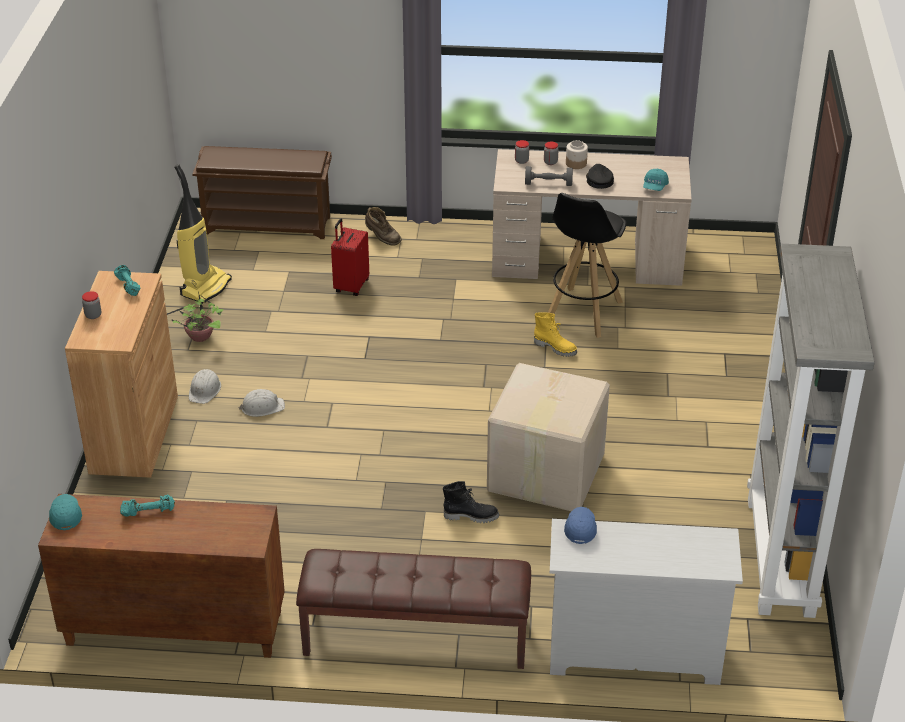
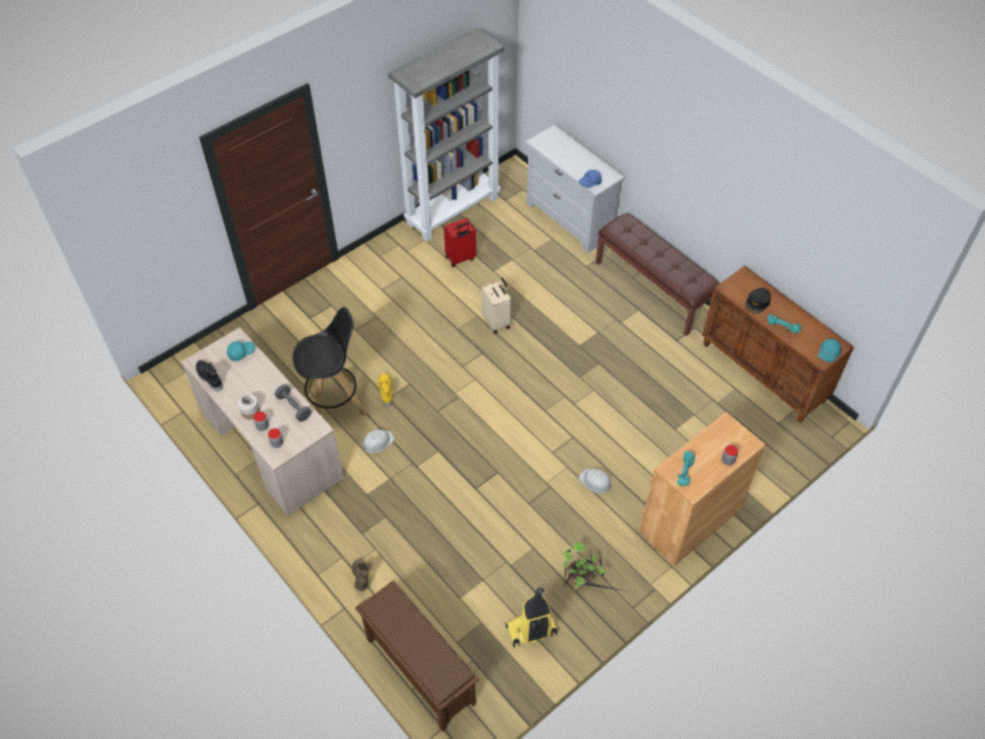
camera: 135 degrees left, 15 degrees up
white hard hat [189,369,221,404] -> white hard hat moved to [362,429,395,453]
red suitcase [331,219,369,296] -> red suitcase moved to [444,218,476,267]
black boot [443,481,499,523] -> black boot moved to [196,360,223,392]
cardboard box [487,363,610,511] -> beige suitcase [481,278,511,334]
black cap [586,164,614,189] -> black cap moved to [745,288,771,314]

